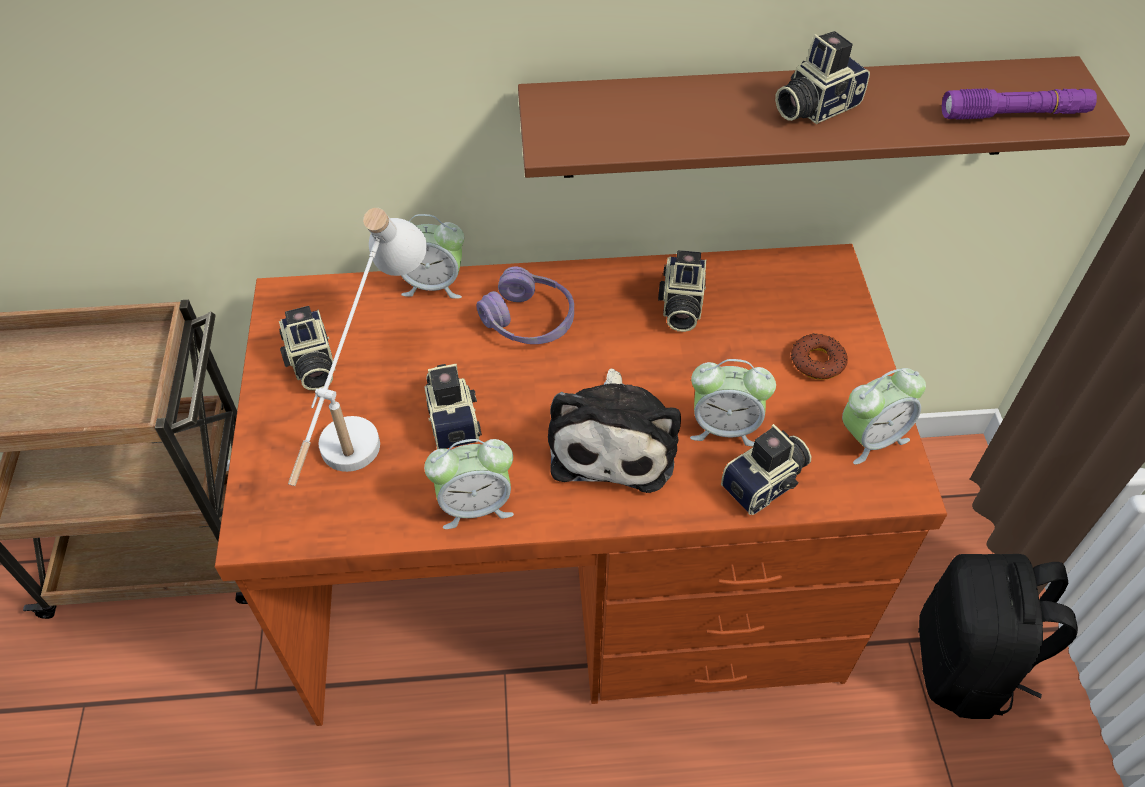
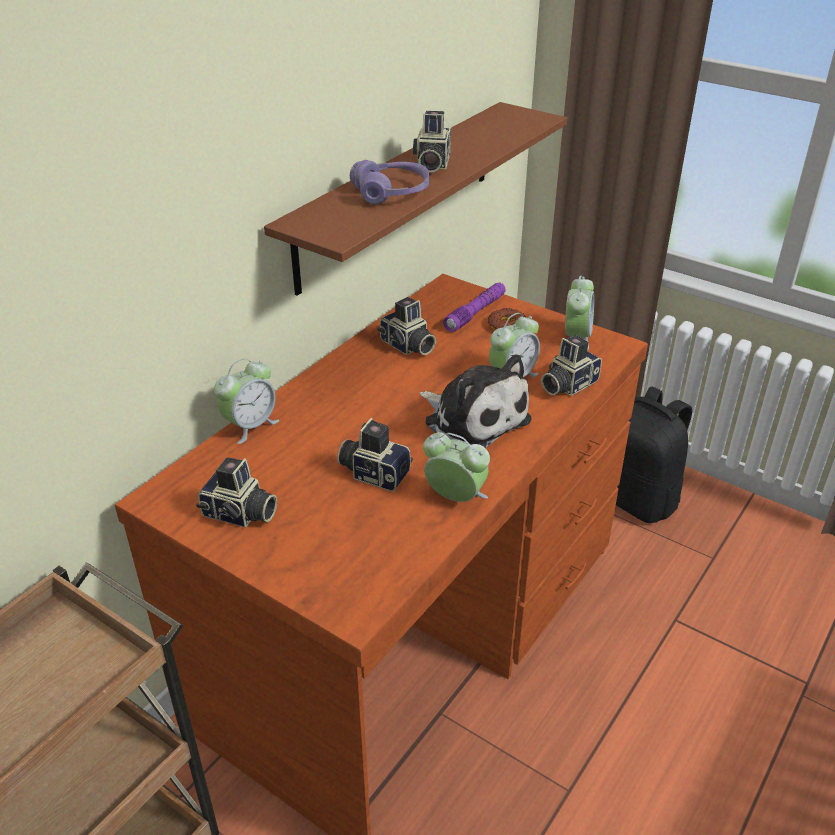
camera: 50 degrees left, 15 degrees down
white table lamp [288,208,427,486] -> none
alarm clock [424,439,514,529] -> alarm clock turned 90 degrees counterclockwise [423,432,490,502]
purple headphones [476,266,574,344] -> purple headphones moved to [350,160,429,204]
camera [721,424,811,515] -> camera turned 135 degrees counterclockwise [541,335,602,396]
purple flashlight [942,88,1097,120] -> purple flashlight moved to [443,283,506,332]

